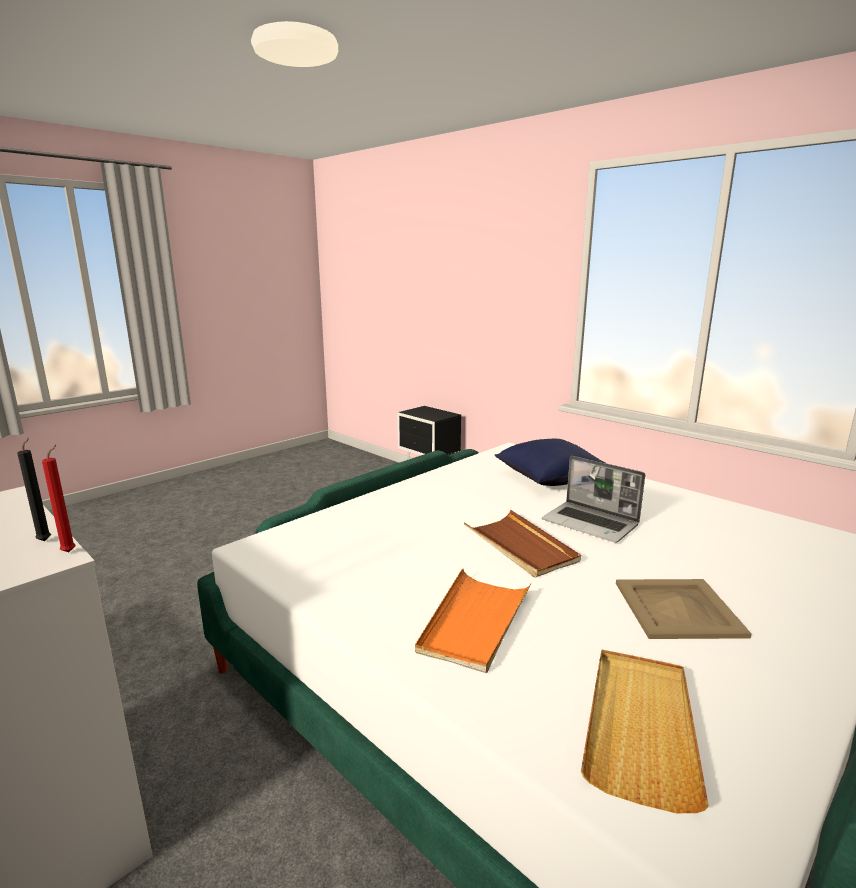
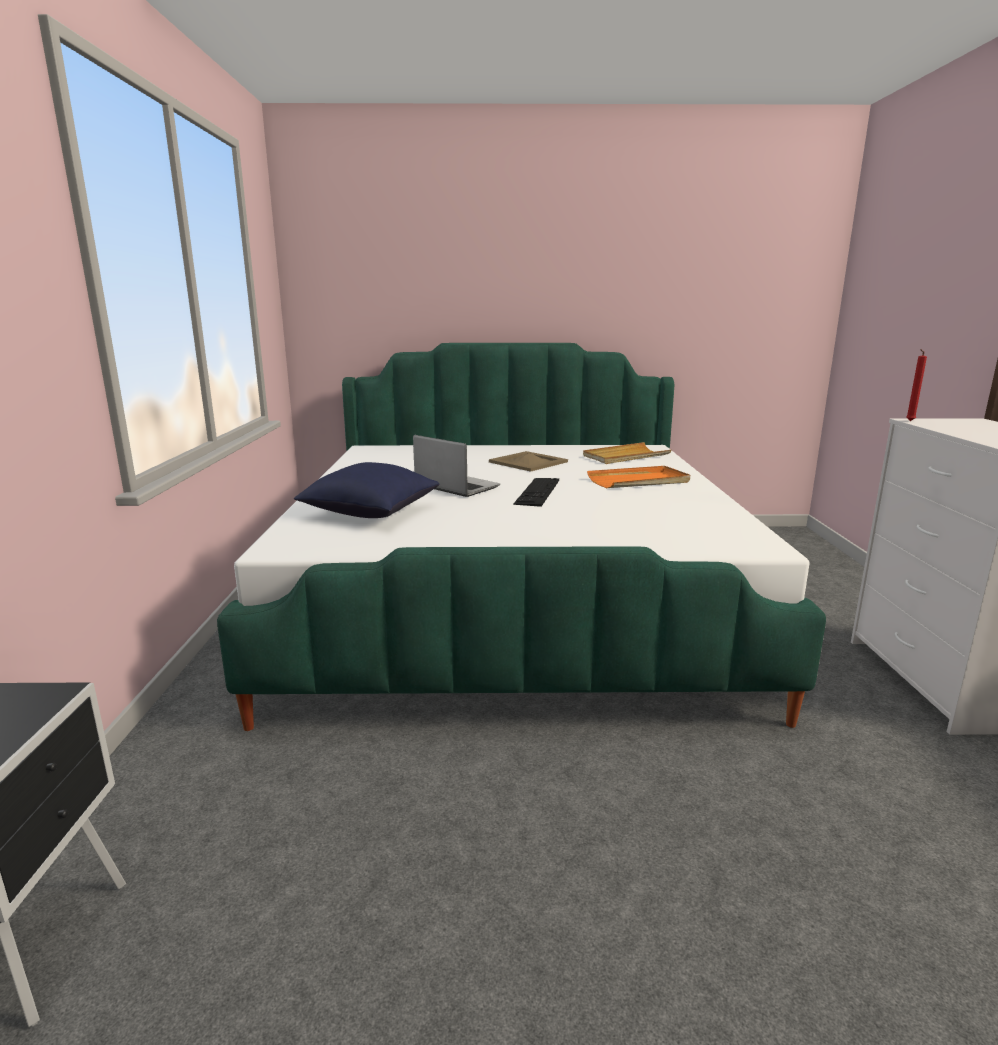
camera: 135 degrees left, 0 degrees up
black candle [17,437,51,541] -> none
brown tray [464,510,581,578] -> keyboard [513,478,559,507]
laptop [542,456,645,543] -> laptop turned 45 degrees counterclockwise [413,435,500,497]

